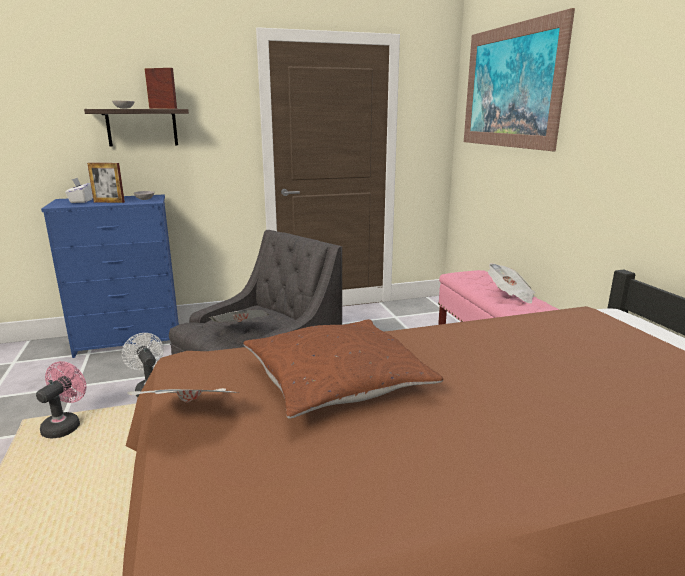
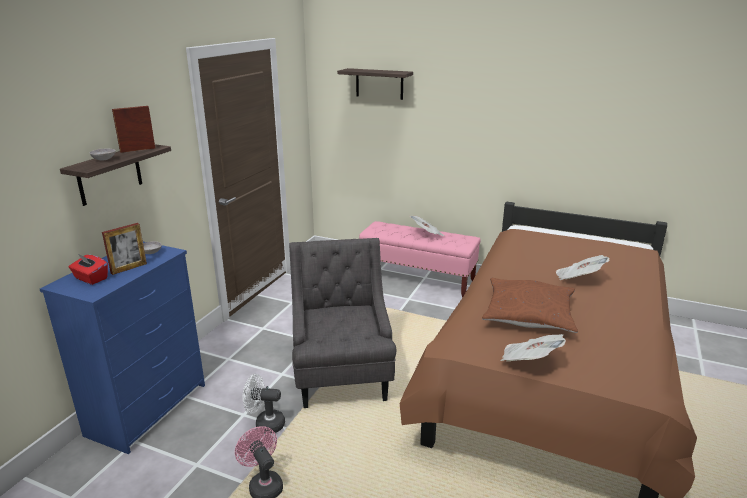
camera: 50 degrees left, 5 degrees up
white tissue box [65,178,93,203] -> red tissue box [69,254,108,285]
newspaper [209,310,269,322] -> newspaper moved to [556,255,610,280]
picture [464,8,575,151] -> shelf [337,68,413,100]

